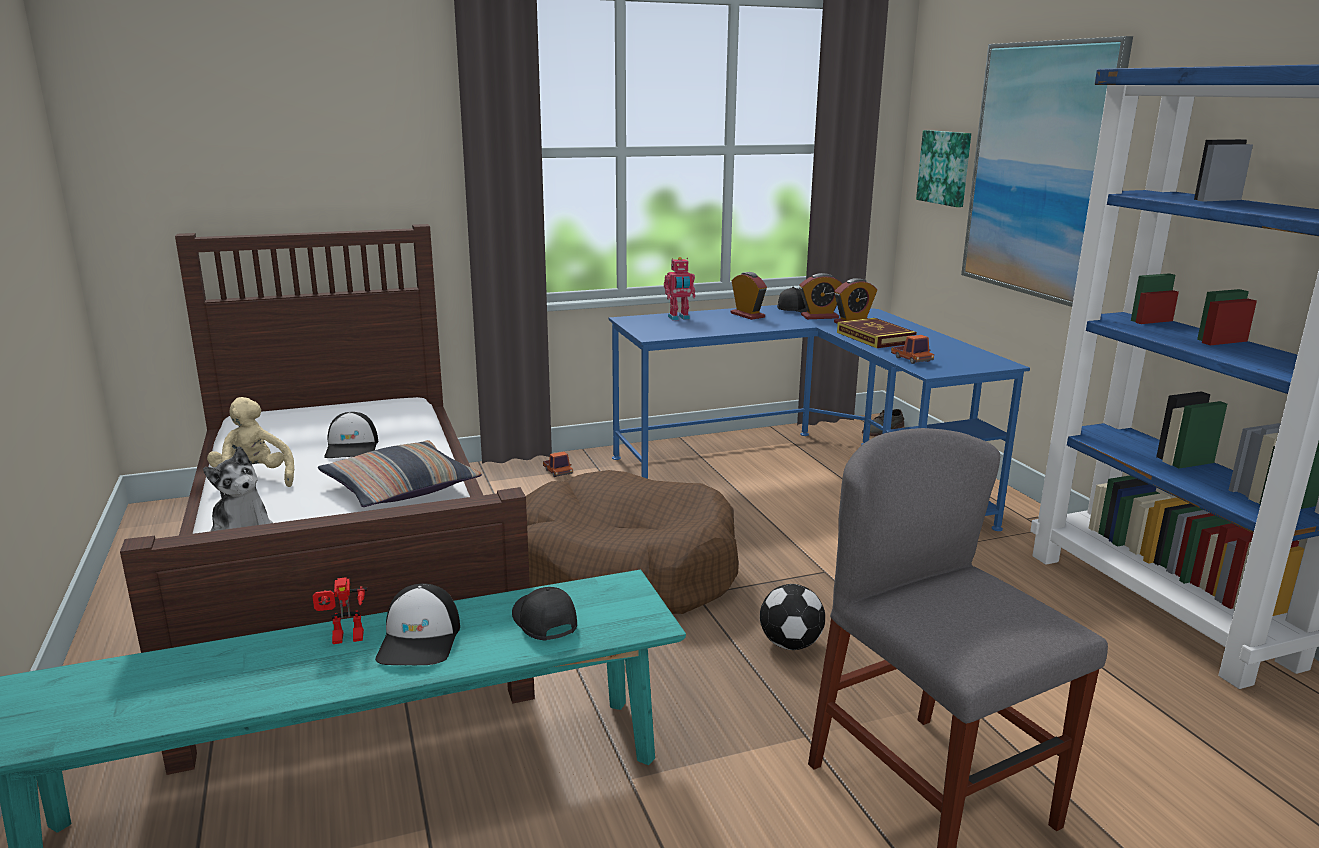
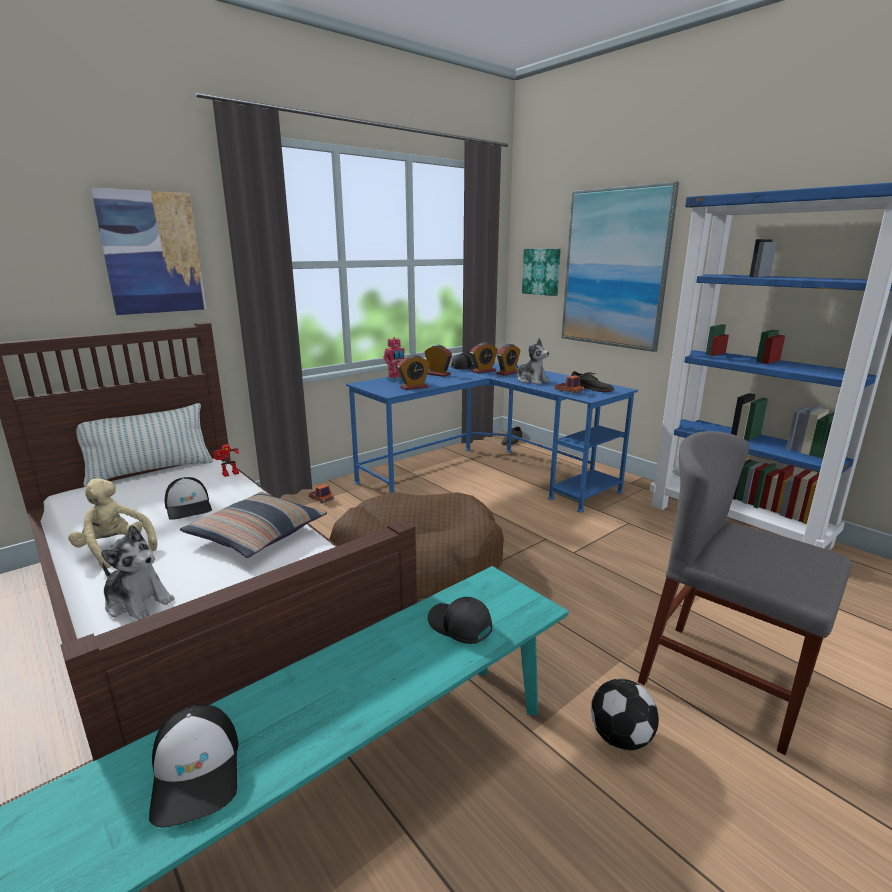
camera: 20 degrees left, 0 degrees up
toy robot [313,577,367,644] -> toy robot moved to [214,444,239,477]
cap [375,583,460,665] -> cap moved to [149,704,239,828]
football [760,584,825,650] -> football moved to [591,679,659,751]
book [837,318,917,348] -> plush toy [515,338,550,385]
none -> pillow [76,403,213,487]
none -> picture [91,188,206,315]
none -> alarm clock [397,355,430,390]
none -> grey shoe [571,371,614,392]

